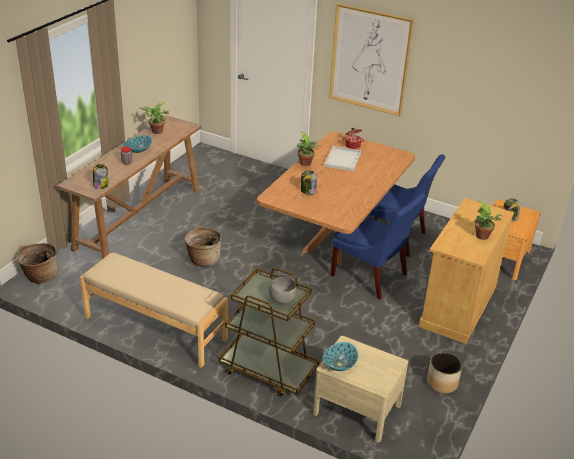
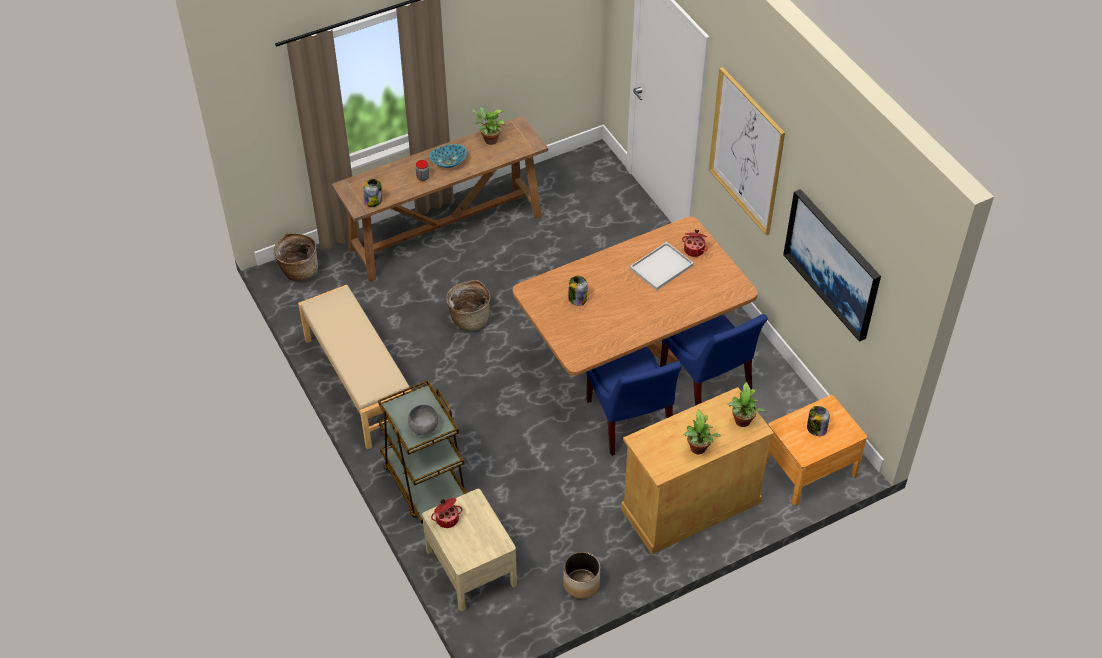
camera: 35 degrees right, 15 degrees up
potted plant [297,132,321,166] -> potted plant moved to [727,382,765,427]
bowl [323,342,358,371] -> cooking pot [431,498,463,528]
none -> picture [783,189,881,342]

